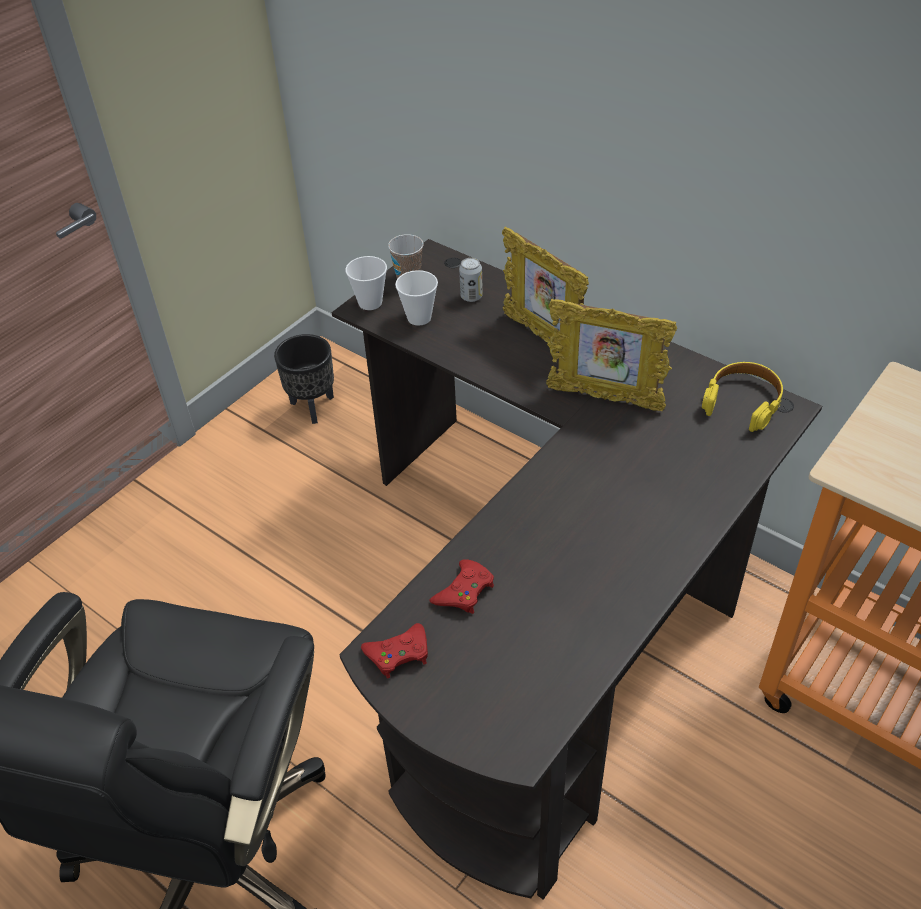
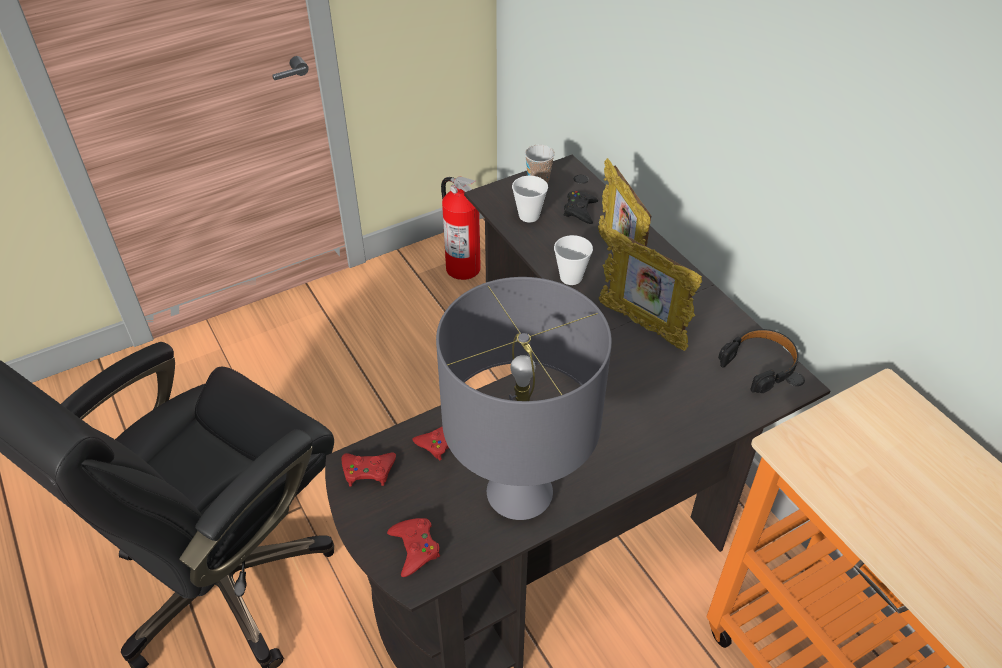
camera: 20 degrees right, 0 degrees up
black planter [274,334,334,424] -> fire extinguisher [441,176,481,280]
cup [345,256,387,310] -> cup moved to [554,235,593,285]
can [459,258,483,302] -> black game controller [564,191,598,224]
yellow headphones [702,362,783,432] -> black headphones [718,329,798,393]
none -> red game controller [387,518,440,577]
none -> grey table lamp [436,277,612,520]

